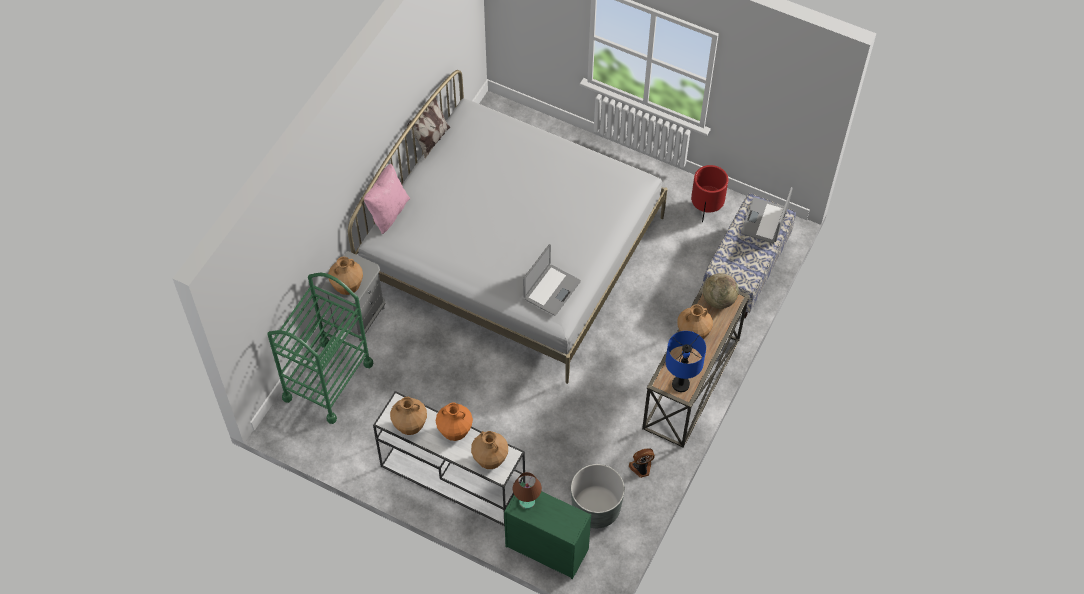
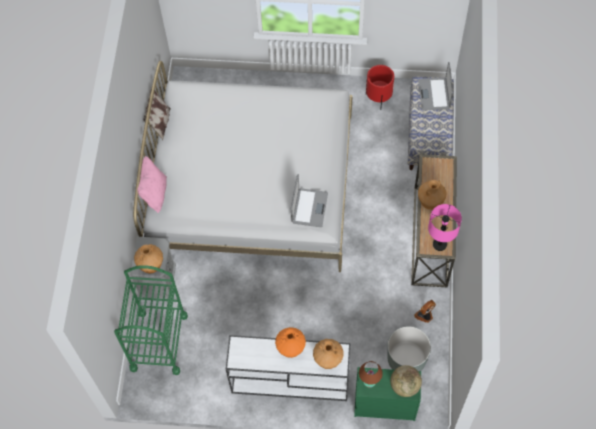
camera: 20 degrees left, 5 degrees up
brown vase [390,397,427,435] -> none
blue table lamp [666,331,706,392] -> pink table lamp [428,204,462,251]
globe [703,273,739,309] -> globe moved to [390,365,422,397]

